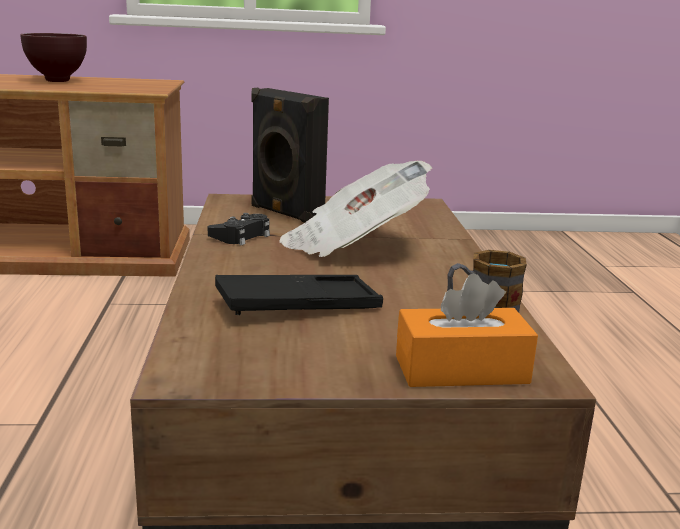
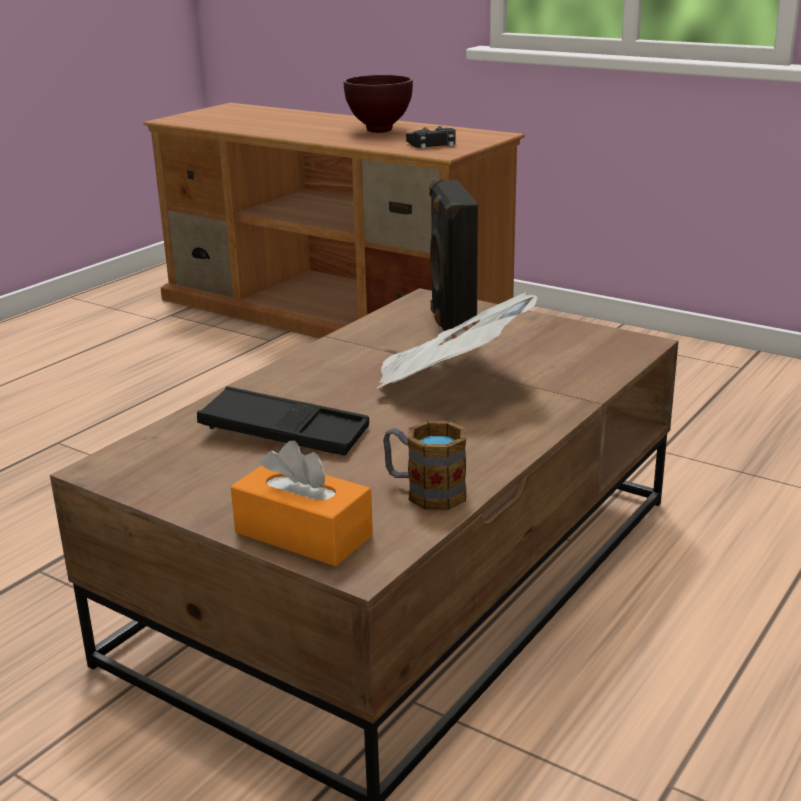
camera: 40 degrees right, 5 degrees up
black game controller [208,213,270,245] -> black game controller moved to [406,126,456,149]

